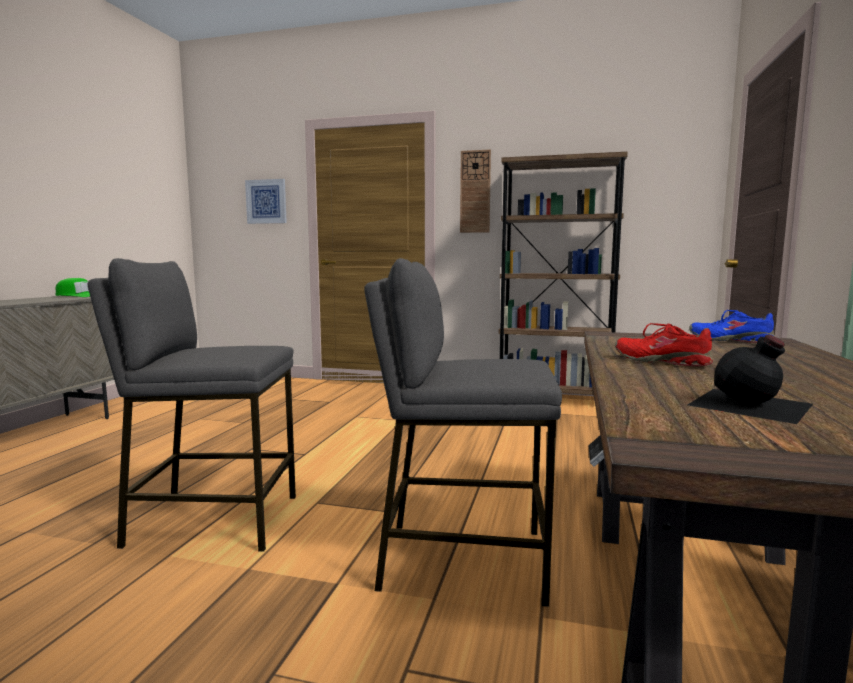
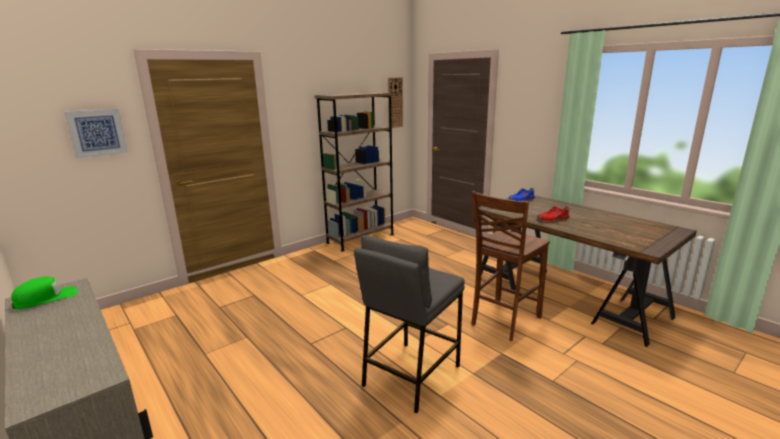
camera: 55 degrees left, 10 degrees up
grey stool [364,258,562,607] -> brown chair [471,191,550,341]
wall clock [460,149,491,233] -> wall clock moved to [388,77,403,128]
black bottle [688,334,813,424] -> none

